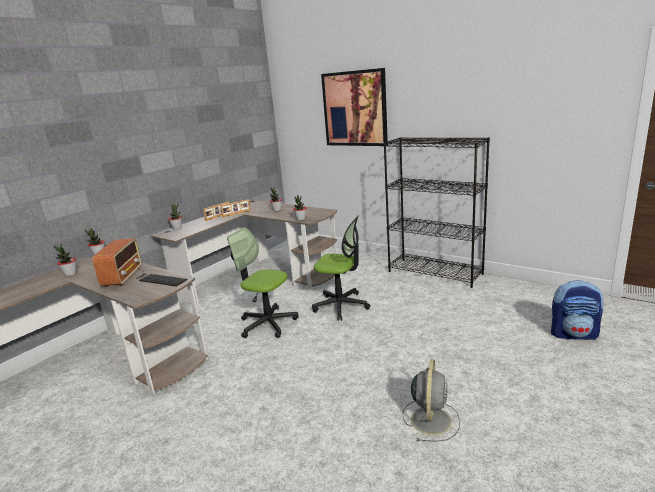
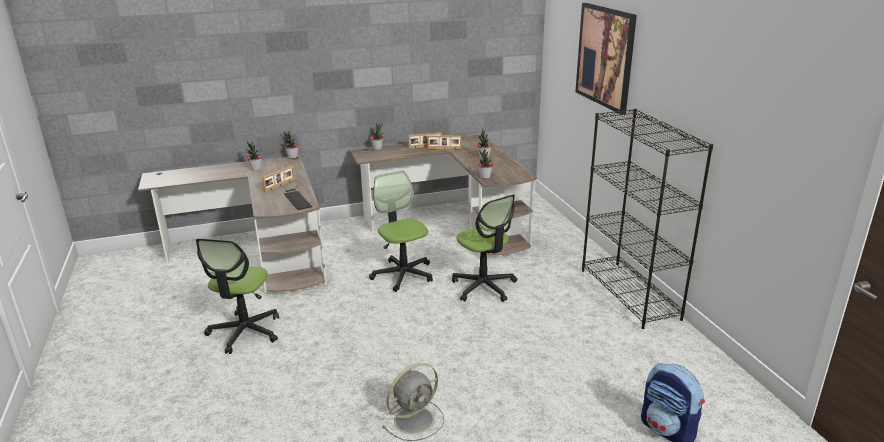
camera: 35 degrees right, 5 degrees up
radio [92,238,142,287] -> picture frame [262,166,295,192]
none -> office chair [196,238,279,354]

